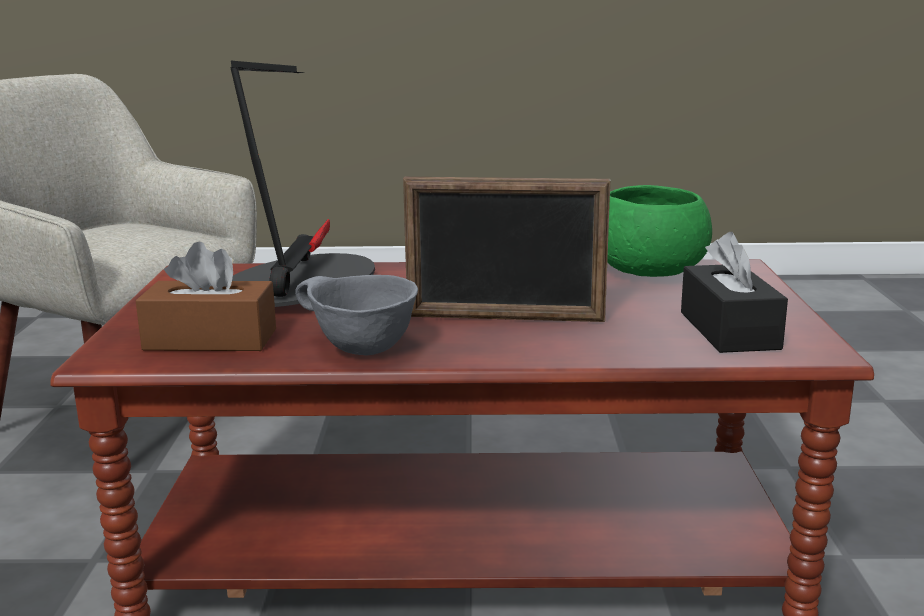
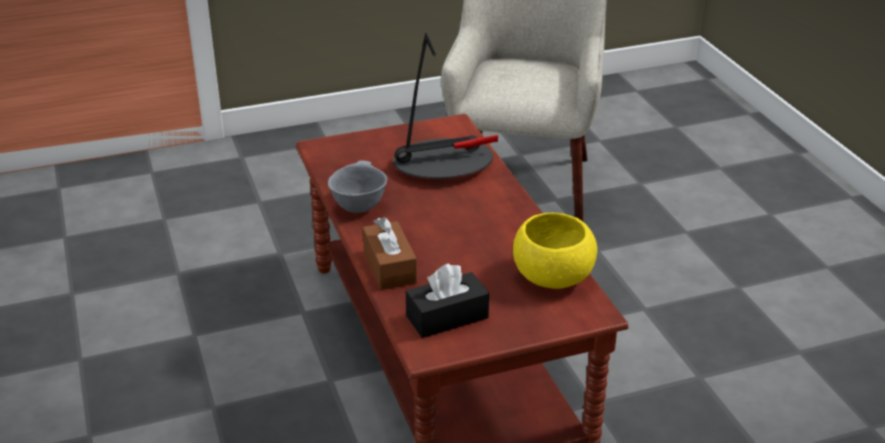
camera: 70 degrees right, 15 degrees up
brown tissue box [136,241,276,351] -> brown tissue box moved to [363,217,417,290]
picture frame [403,177,610,322] -> none
green bowl [607,185,712,277] -> yellow bowl [513,213,597,289]

